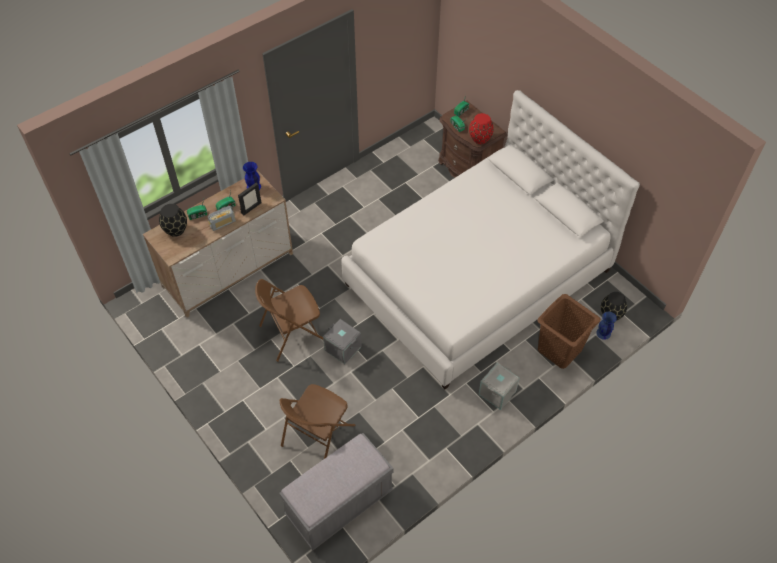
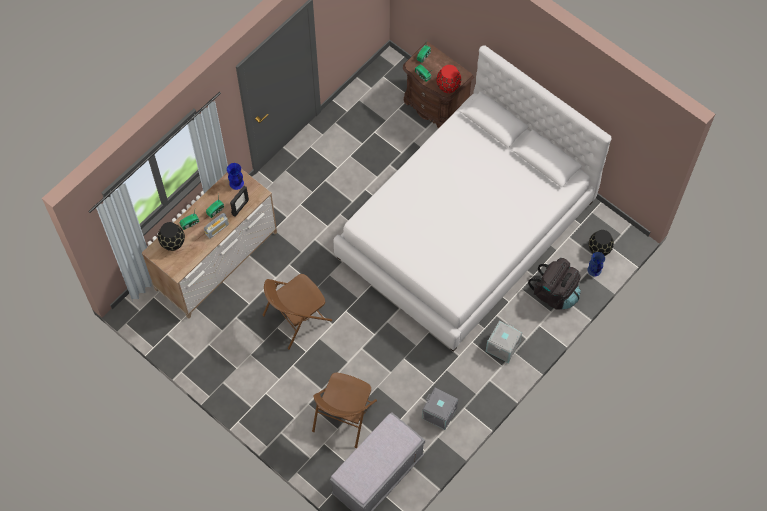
camera: 10 degrees left, 10 degrees up
grey storage box [323,319,362,364] -> grey storage box moved to [422,388,458,430]
brown laundry basket [537,294,600,369] -> black backpack [528,258,581,310]

